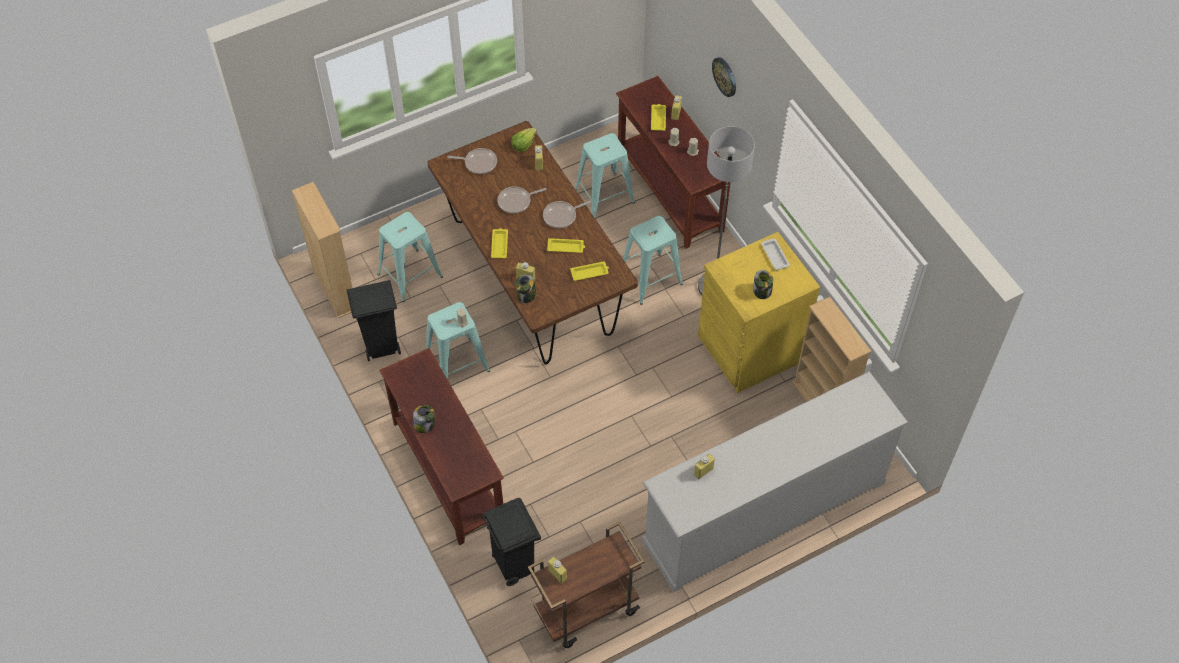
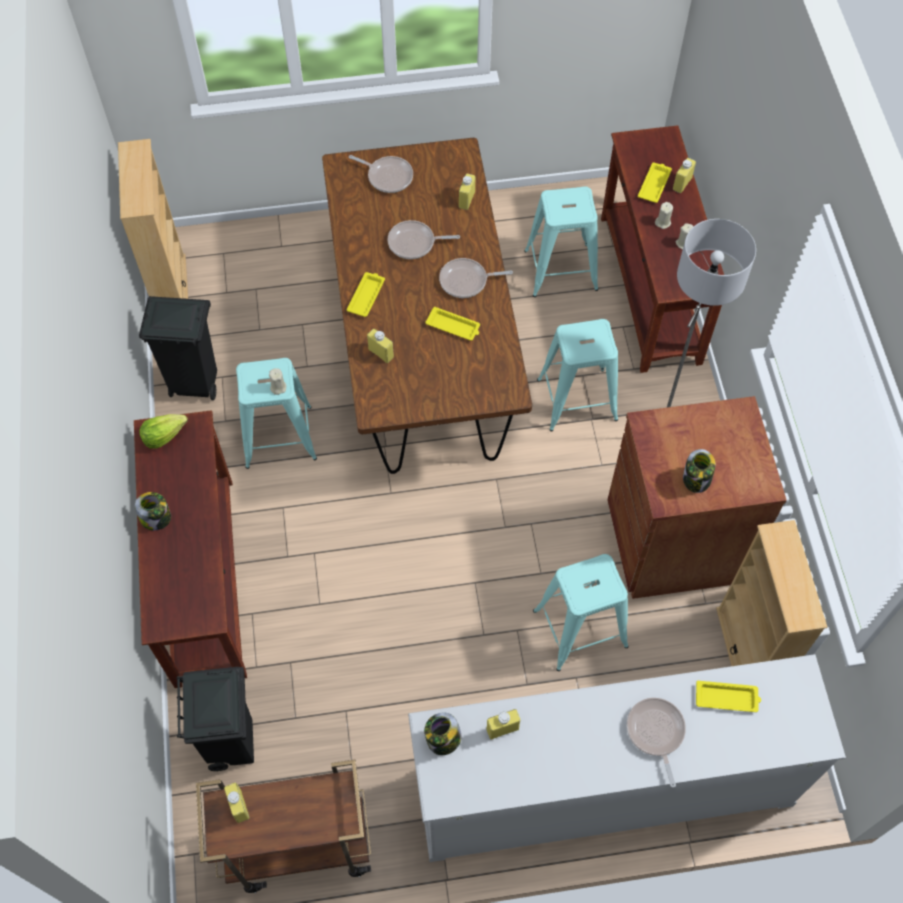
camera: 20 degrees right, 5 degrees up
turquoise stool [377,212,443,302] -> turquoise stool moved to [533,554,629,671]
lettuce [511,128,537,152] -> lettuce moved to [139,414,188,449]
jar [515,275,537,303] -> jar moved to [424,712,462,755]
yellow tray [570,261,609,281] -> yellow tray moved to [696,681,761,712]
yellow dresser [698,232,820,393] -> brown dresser [607,396,787,599]
wall clock [712,57,736,97] -> none
white tray [761,238,790,271] -> none
none -> frying pan [627,698,686,788]

